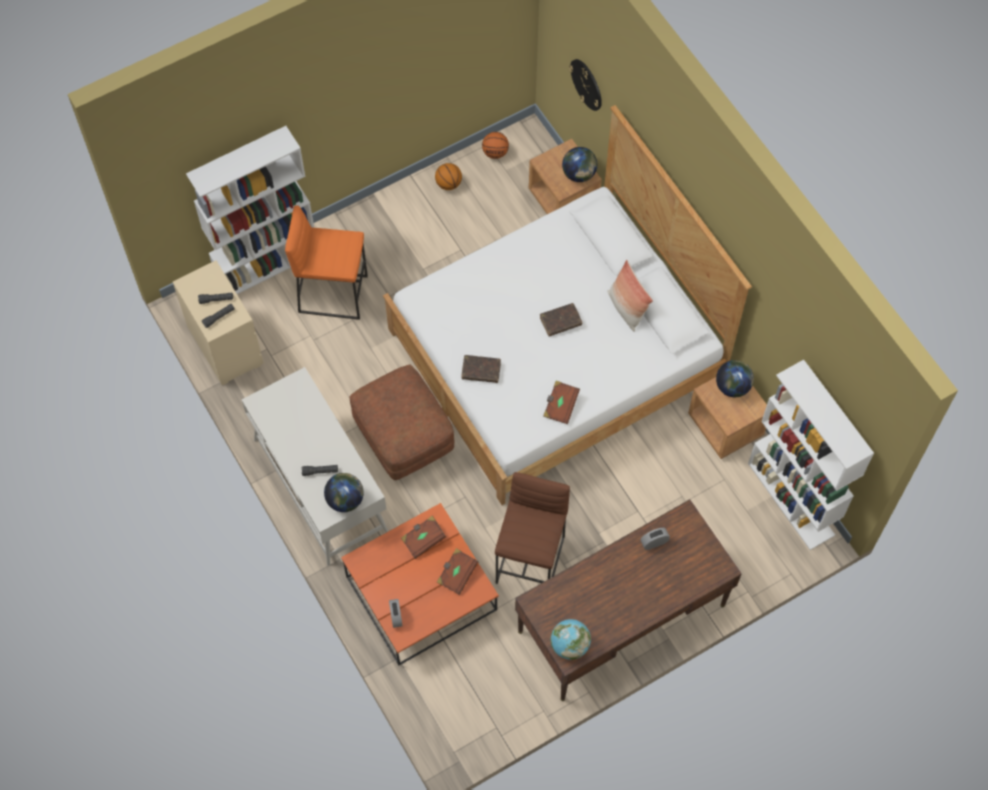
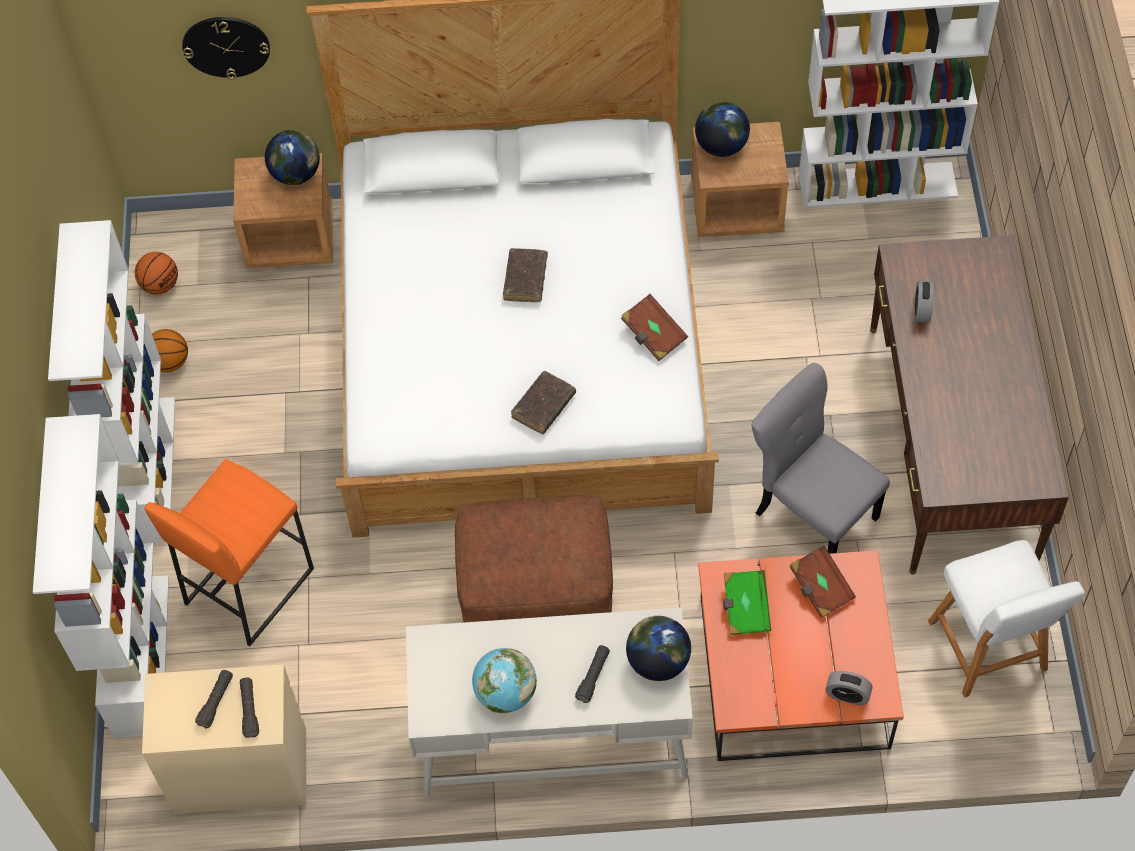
camera: 60 degrees left, 5 degrees down
brown book [401,516,446,559] -> green book [723,570,771,635]
brown stool [495,472,570,584] -> grey chair [751,363,890,554]
globe [550,619,591,660] -> globe moved to [472,648,537,713]
pillow [607,260,653,332] -> none
none -> white bookcase [48,220,175,543]
none -> white stool [928,540,1085,698]

